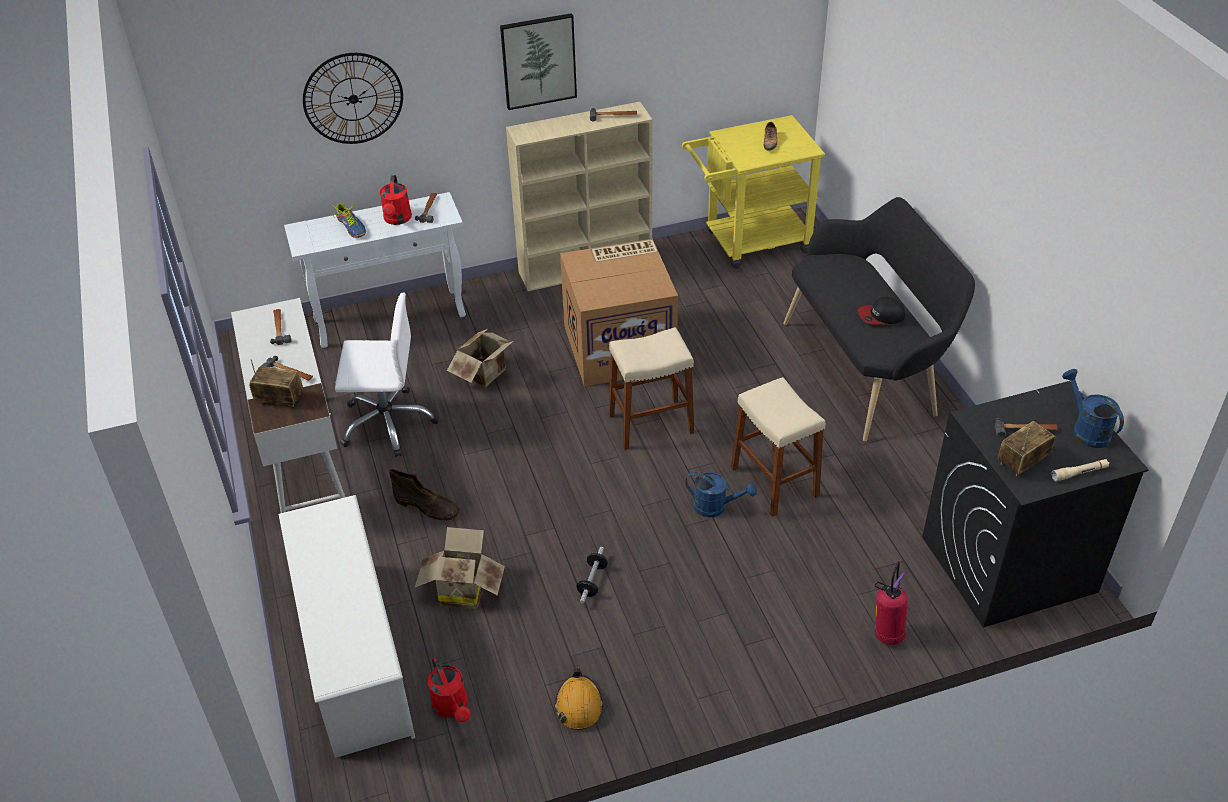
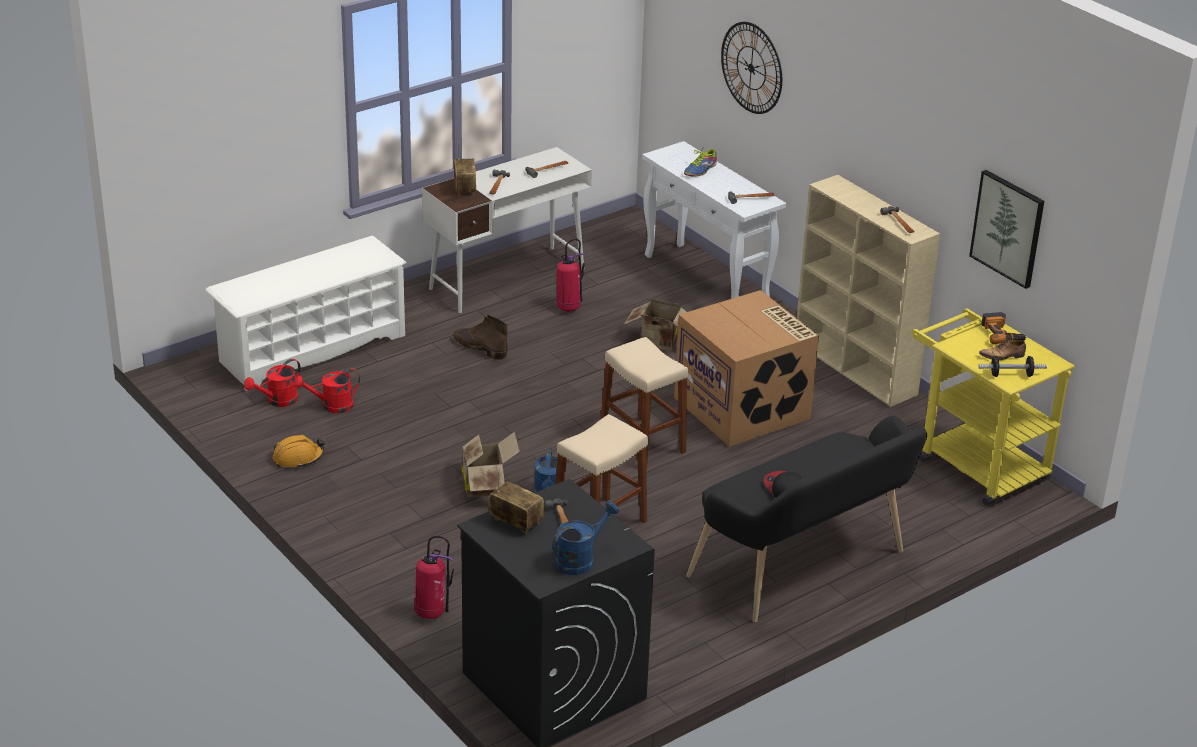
camera: 70 degrees right, 10 degrees down
white office chair [335,292,439,457] -> fire extinguisher [556,238,587,312]
red watering can [379,175,412,225] -> red watering can moved to [294,368,360,413]
brown boot [389,469,460,521] -> brown boot turned 120 degrees clockwise [453,315,508,360]
cardboard box [414,527,505,609] -> cardboard box moved to [460,432,520,497]
picture [500,13,577,110] -> picture moved to [969,170,1044,289]
dumbbell [577,547,608,604] -> dumbbell moved to [978,356,1047,377]
beige flashlight [1051,459,1109,481] -> none
none -> power drill [981,312,1027,344]

